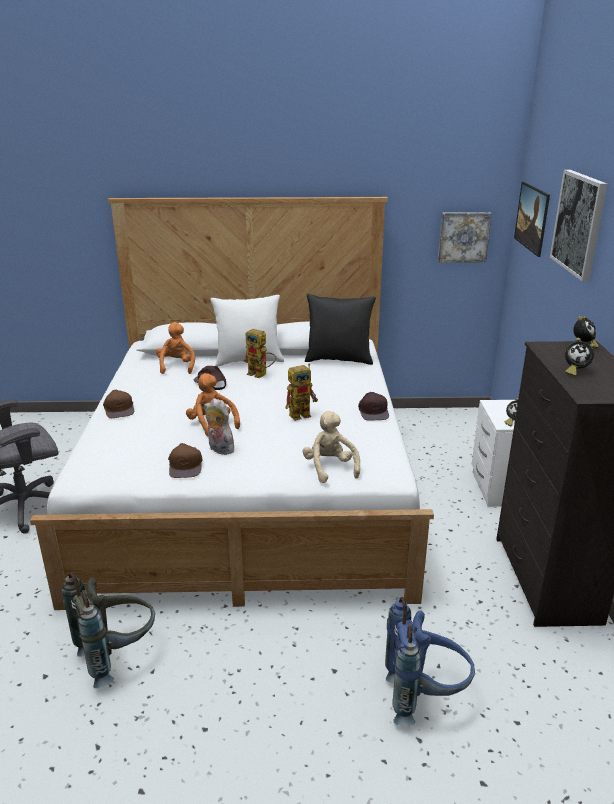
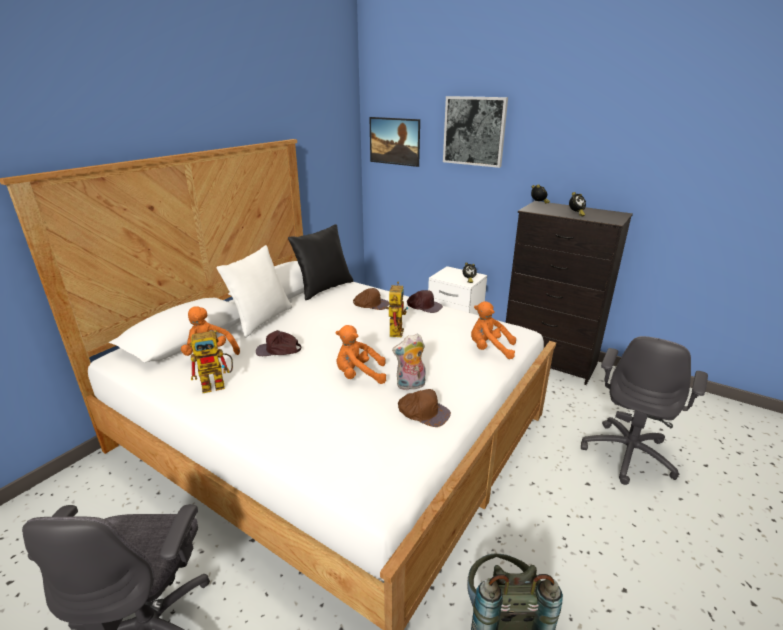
camera: 55 degrees left, 0 degrees up
brown cap [103,390,134,418] -> brown cap moved to [353,288,389,310]
toy robot [243,329,276,378] -> toy robot moved to [190,330,233,393]
beige plush toy [302,411,360,483] -> orange plush toy [471,301,516,359]
blue backpack [385,597,475,727] -> grey office chair [581,336,708,485]
picture [438,212,492,262] -> none

